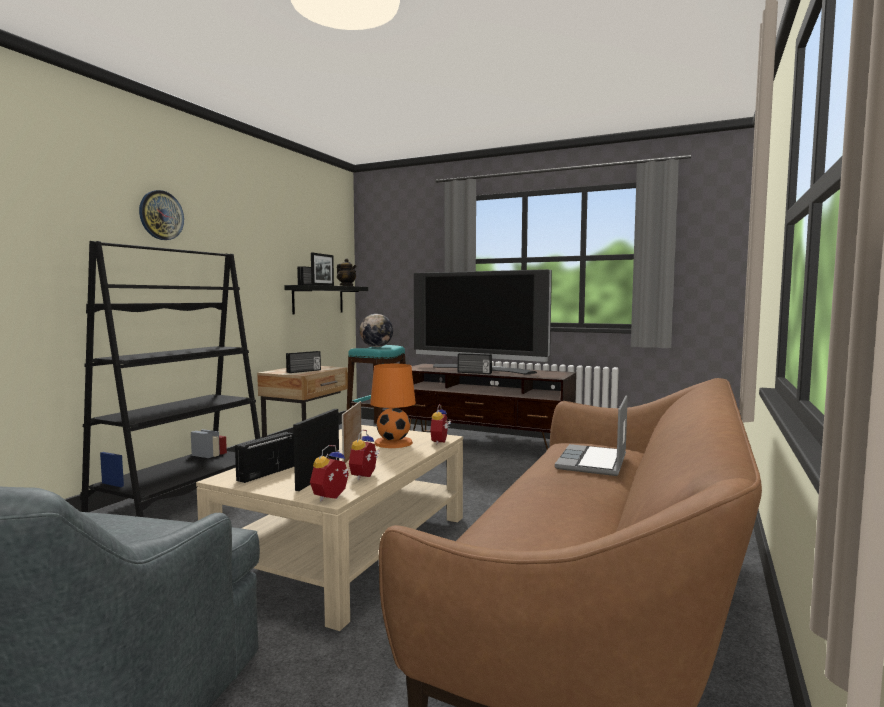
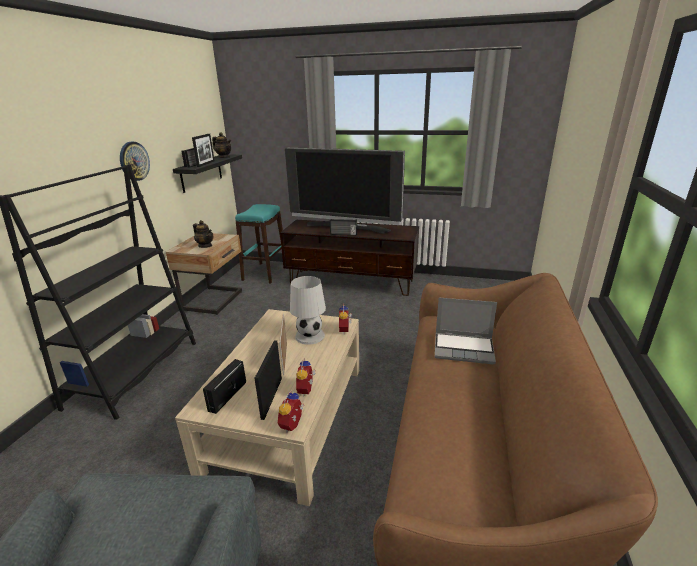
camera: 10 degrees left, 20 degrees up
wall clock [139,190,184,240] -> wall clock moved to [120,142,150,181]
radio [286,351,321,373] -> teapot [193,220,213,248]
globe [360,314,393,347] -> none
orange table lamp [370,364,416,448] -> white table lamp [290,276,326,345]
laptop [555,395,628,476] -> laptop turned 90 degrees counterclockwise [435,298,497,364]

